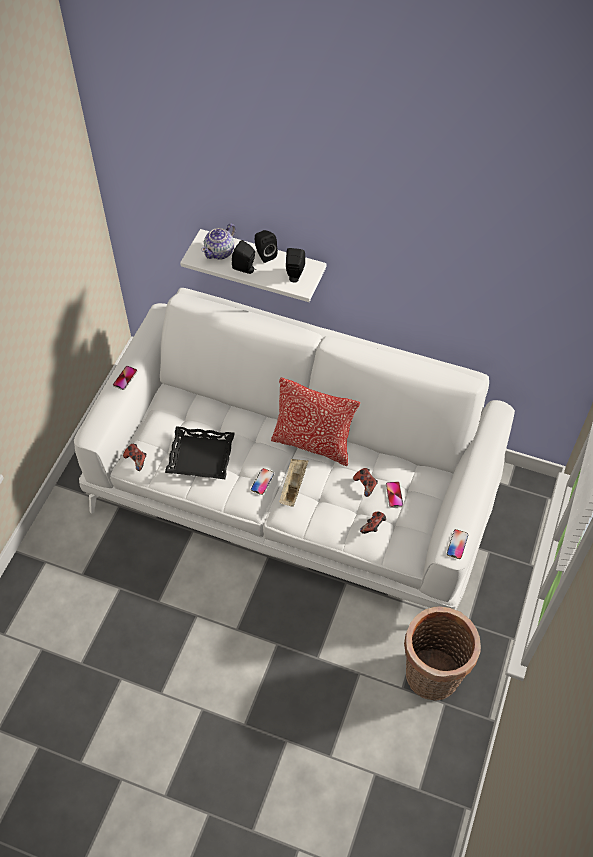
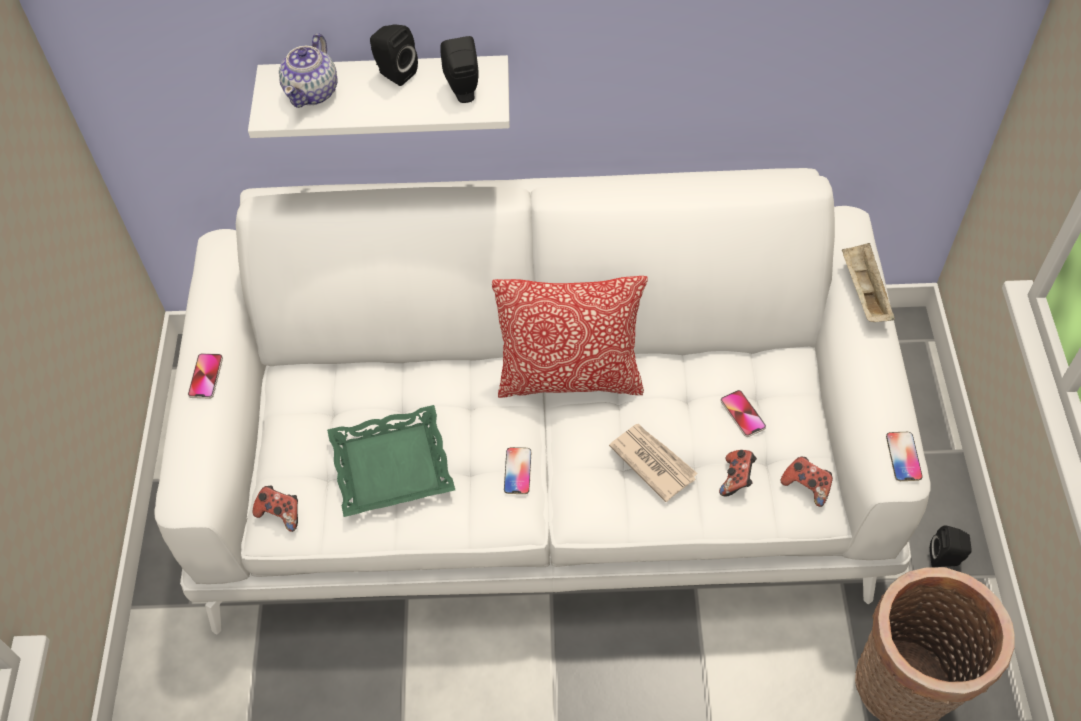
camera: 20 degrees left, 0 degrees up
black tray [165,426,235,479] -> green tray [327,405,455,517]
black speaker [232,240,256,274] -> black speaker moved to [930,525,972,567]
beige tray [279,459,308,507] -> beige tray moved to [842,243,895,322]
game controller [353,468,378,497] -> game controller moved to [781,456,833,507]
none -> newspaper [609,424,698,502]

